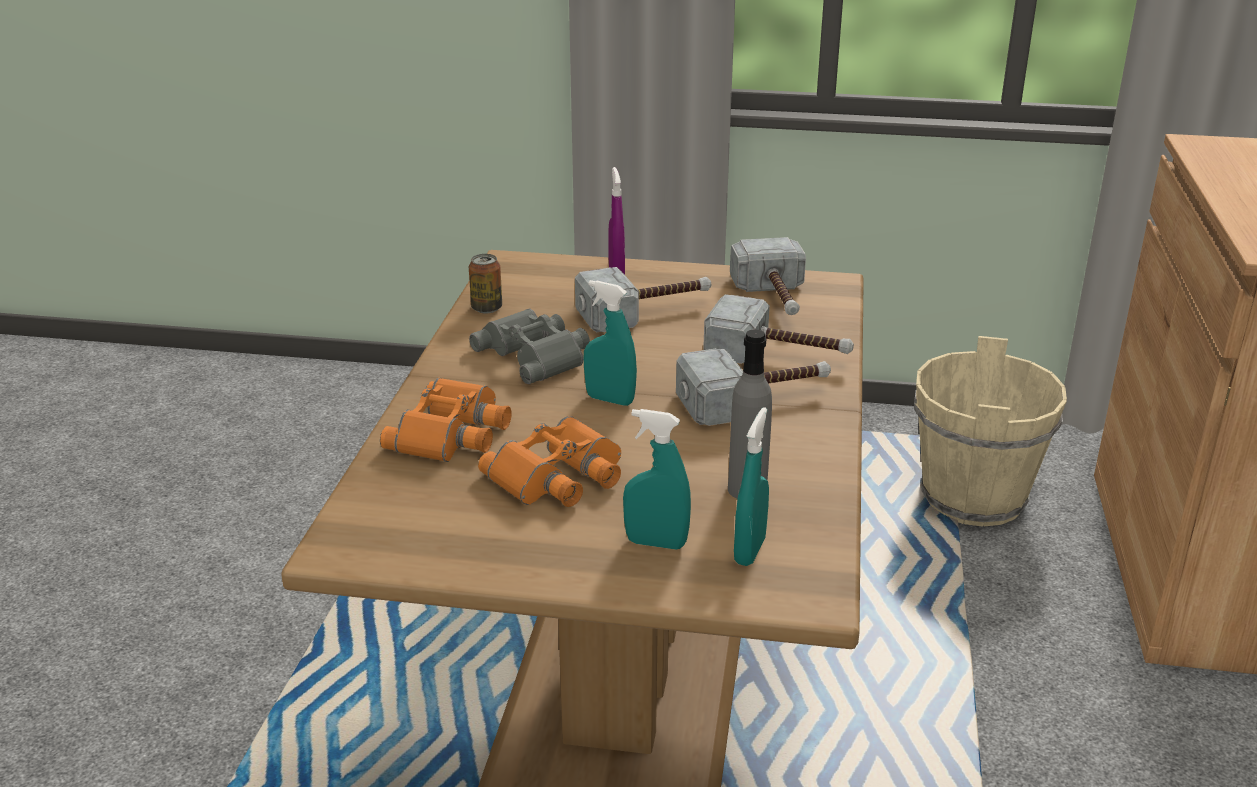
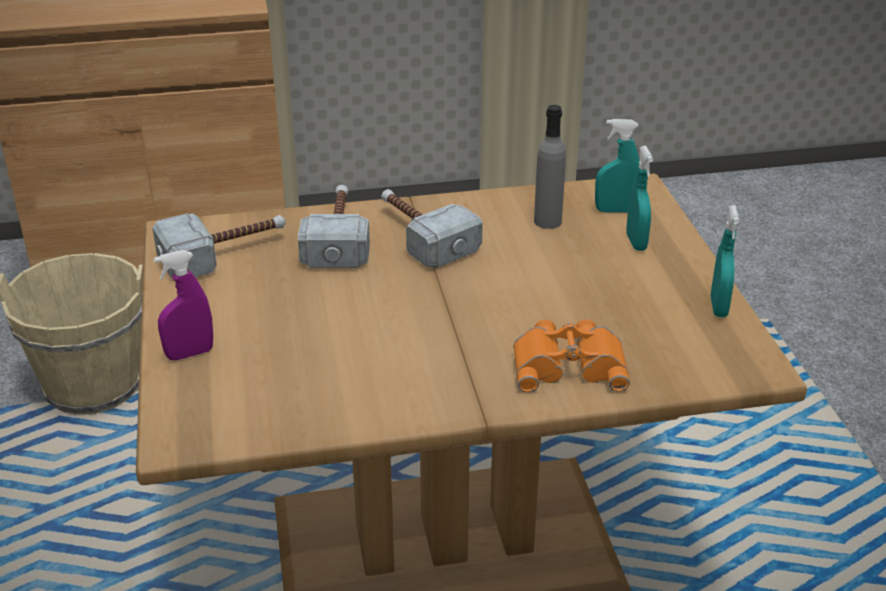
camera: 110 degrees left, 5 degrees up
can [469,254,502,313] -> none
grey binoculars [469,309,590,384] -> none
orange binoculars [478,416,621,507] -> none
hammer [575,267,711,332] -> none
turquoise spray bottle [584,280,637,406] -> turquoise spray bottle moved to [711,205,739,317]

